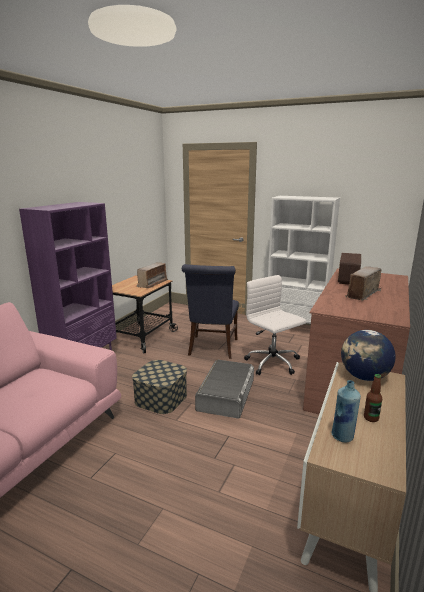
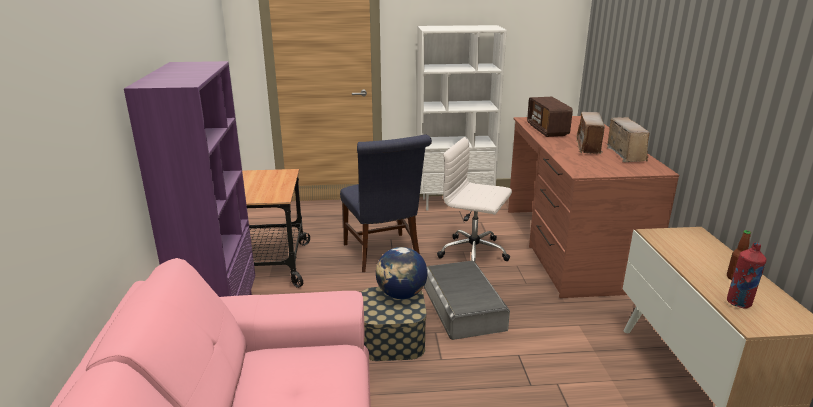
camera: 30 degrees left, 5 degrees up
radio [137,262,167,288] -> radio moved to [607,117,649,162]
blue bottle [331,380,361,442] -> red bottle [727,242,767,309]
globe [341,330,395,381] -> globe moved to [376,247,428,299]

